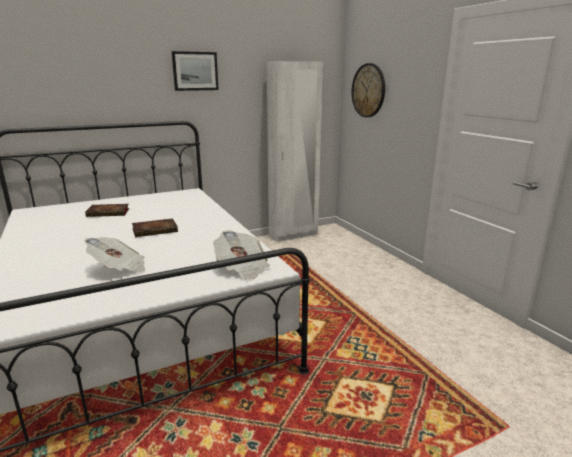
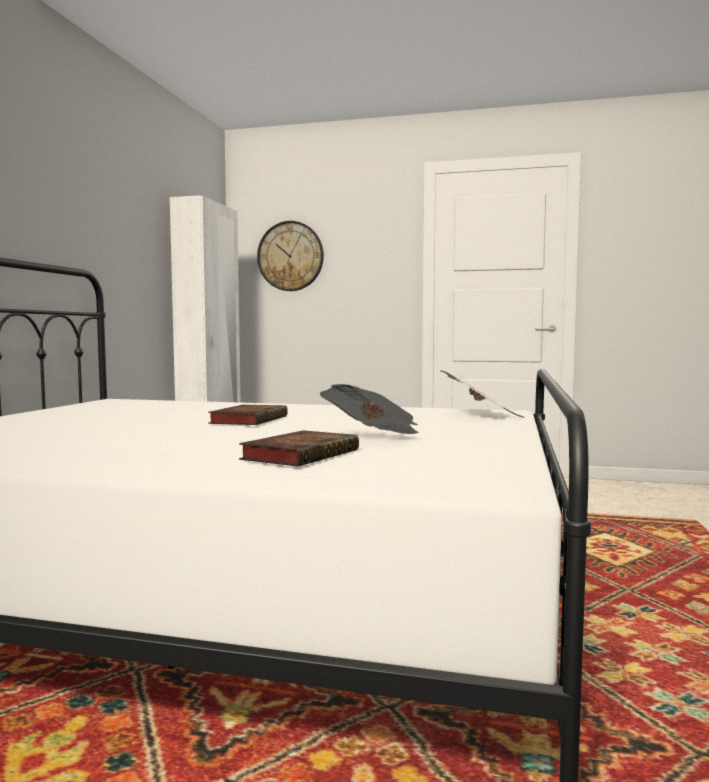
camera: 50 degrees left, 15 degrees down
book [85,204,129,217] -> book moved to [239,430,359,467]
picture [172,51,219,91] -> none

